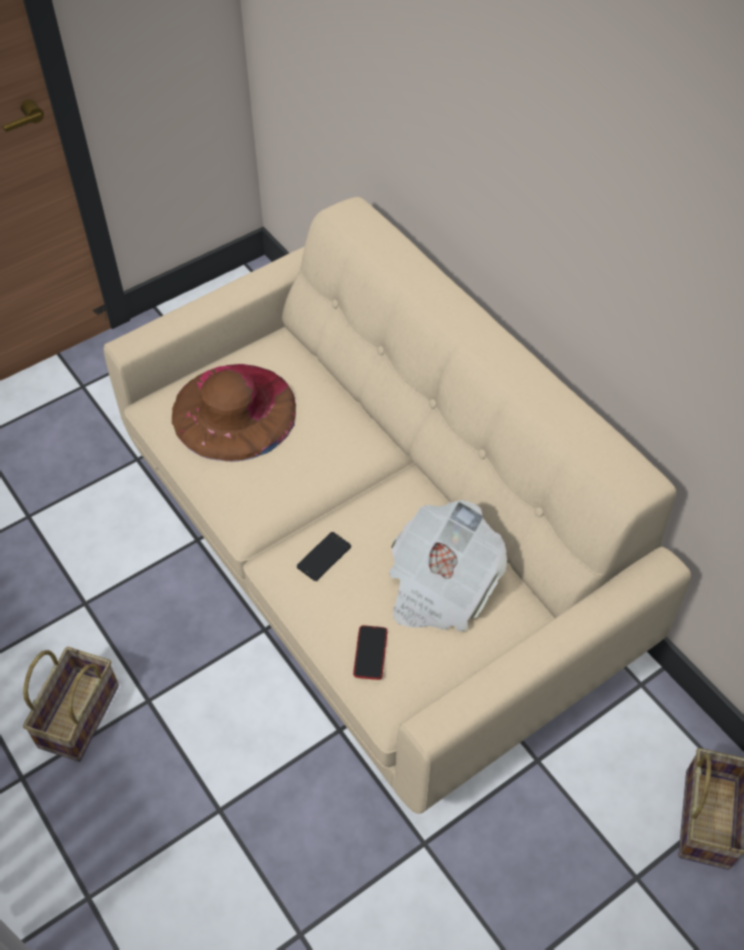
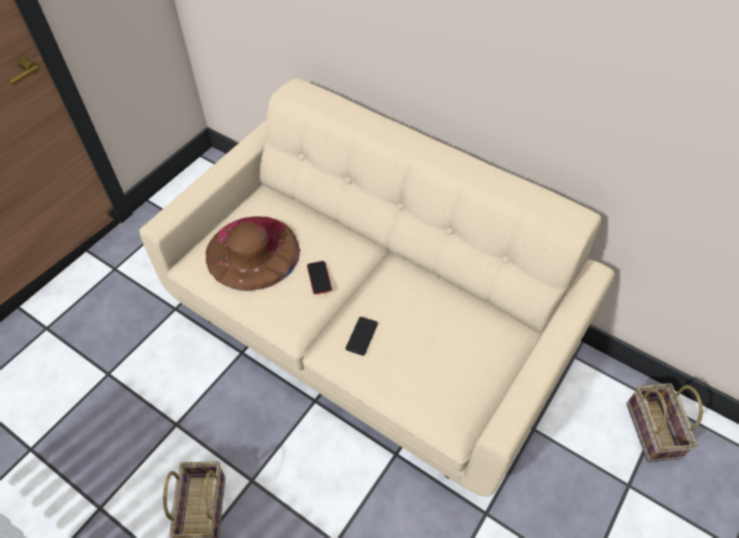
camera: 20 degrees left, 0 degrees up
phone [353,625,388,680] -> phone moved to [307,261,332,294]
newspaper [389,500,507,631] -> none

